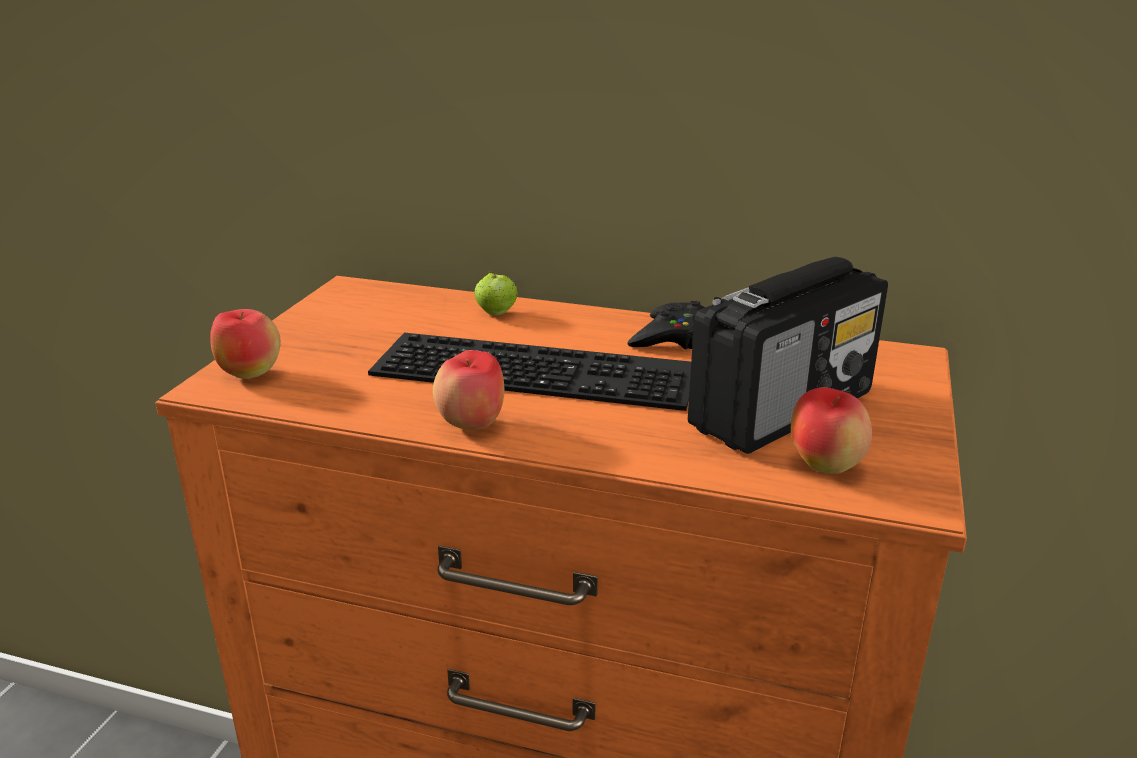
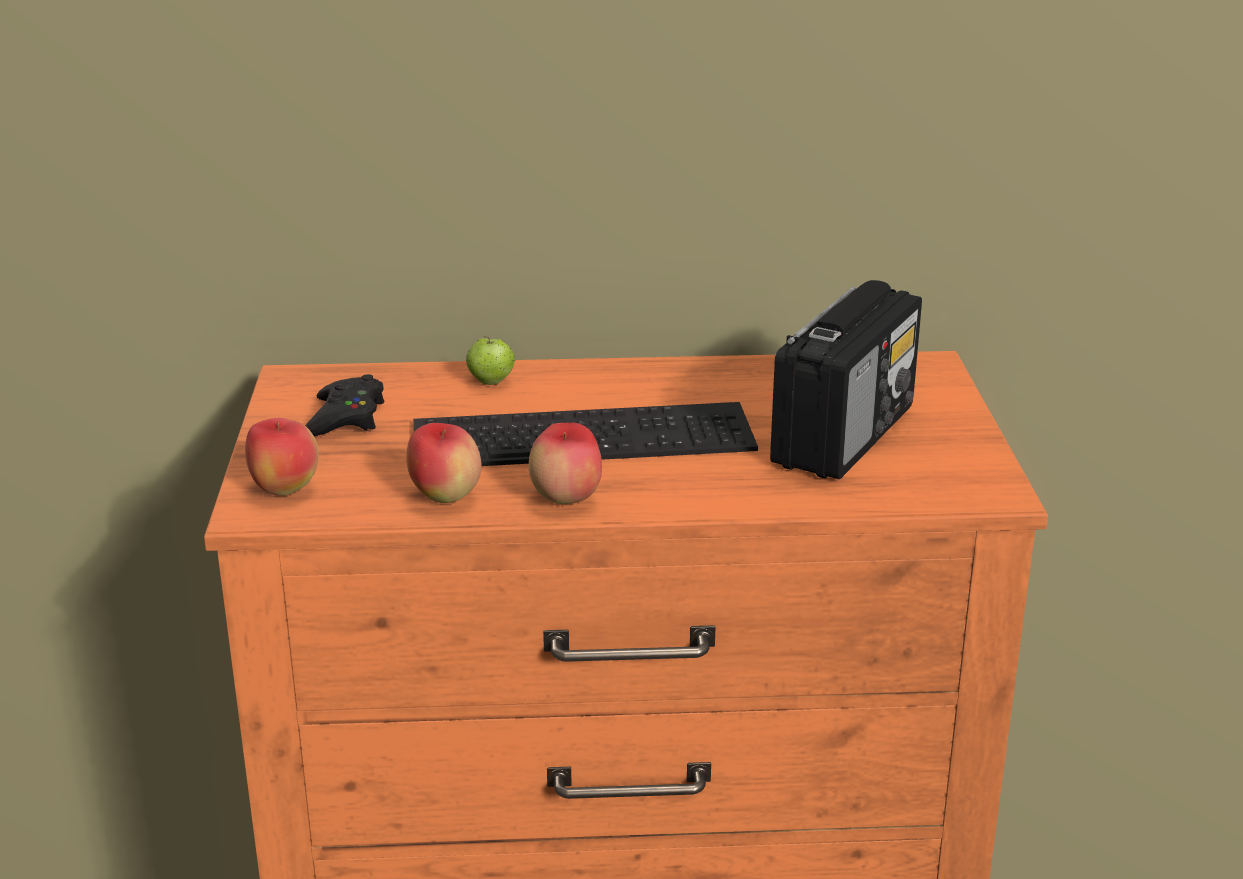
camera: 20 degrees left, 0 degrees up
black game controller [627,301,705,350] -> black game controller moved to [305,374,384,436]
apple [791,387,872,474] -> apple moved to [406,423,482,503]

